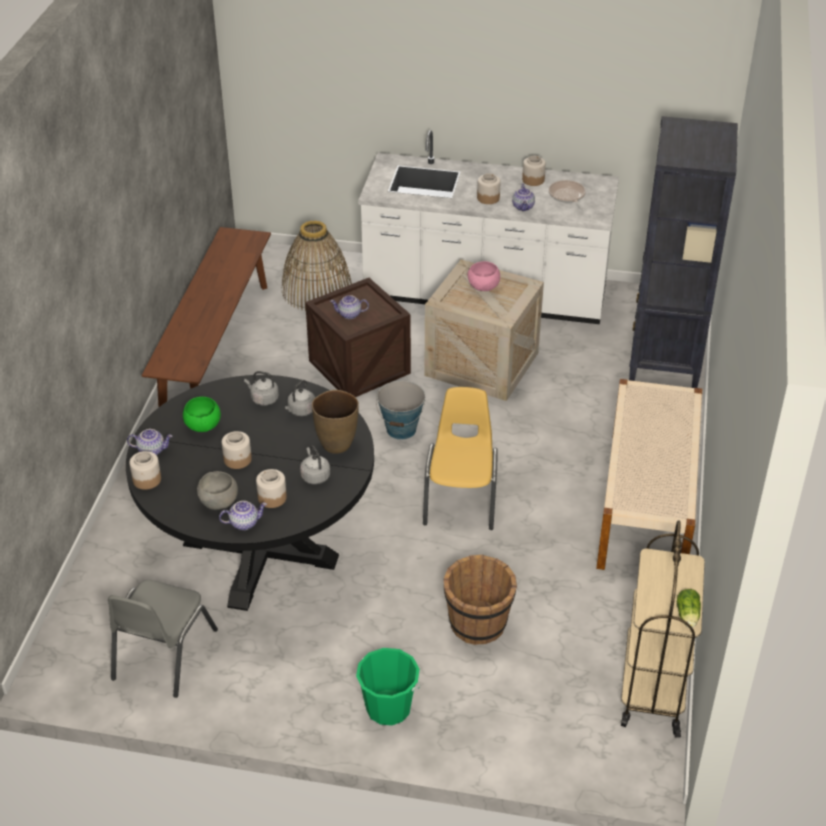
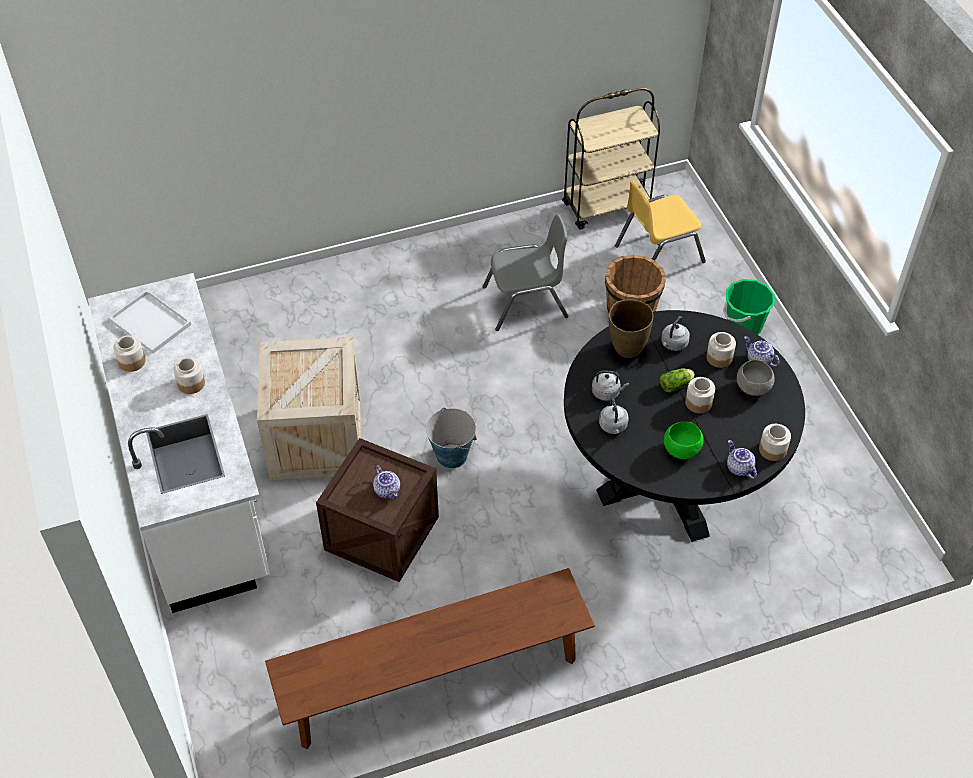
camera: 120 degrees left, 10 degrees up
grey chair [108,580,218,698] -> grey chair moved to [483,214,568,331]
basket [281,221,352,311] -> none
yellow chair [423,387,498,530] -> yellow chair moved to [615,180,706,263]
pink bowl [468,261,500,291] -> none
teapot [512,184,535,211] -> none
frying pan [549,180,586,210] -> white tray [109,290,191,354]
beige bench [596,379,702,570] -> none
black bookcase [629,116,738,388] -> none
lettuce [677,589,701,628] -> lettuce moved to [660,368,695,392]

